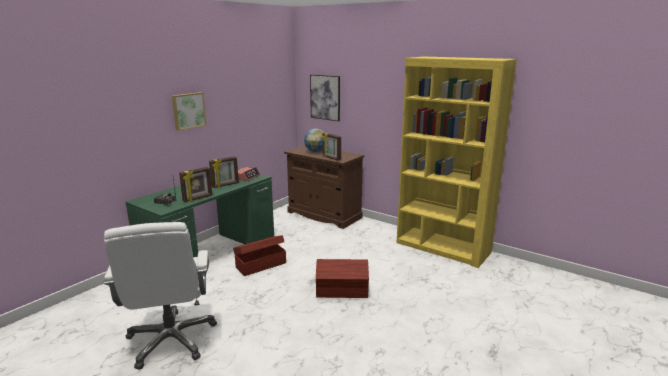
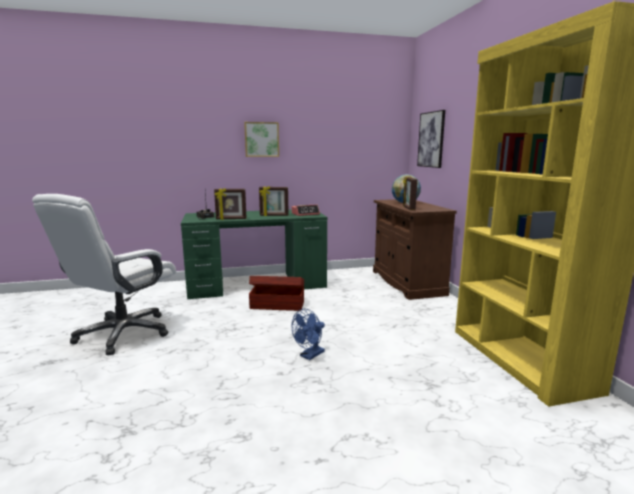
camera: 40 degrees right, 5 degrees down
brown storage box [316,259,369,298] -> blue fan [292,309,325,360]

